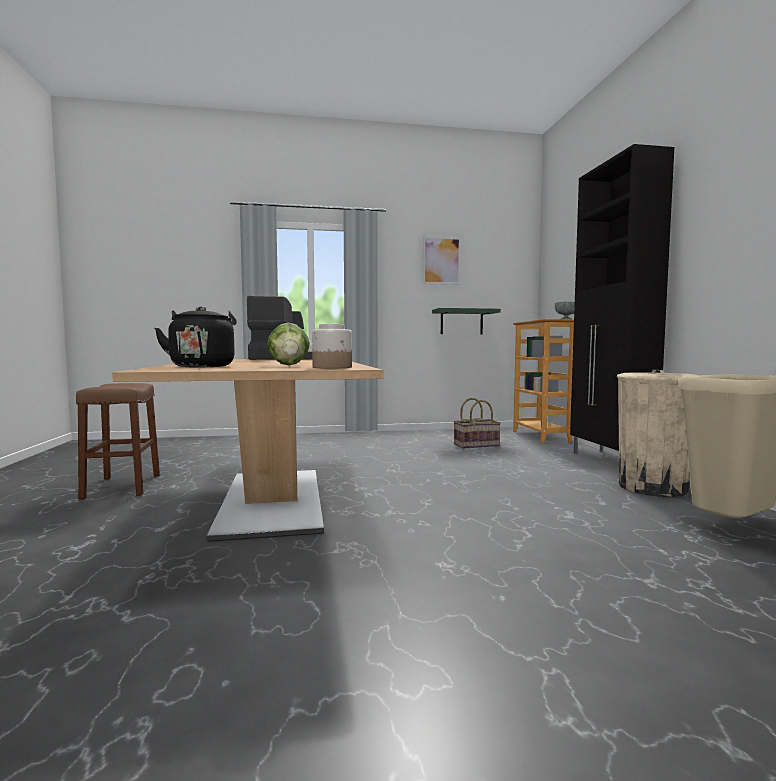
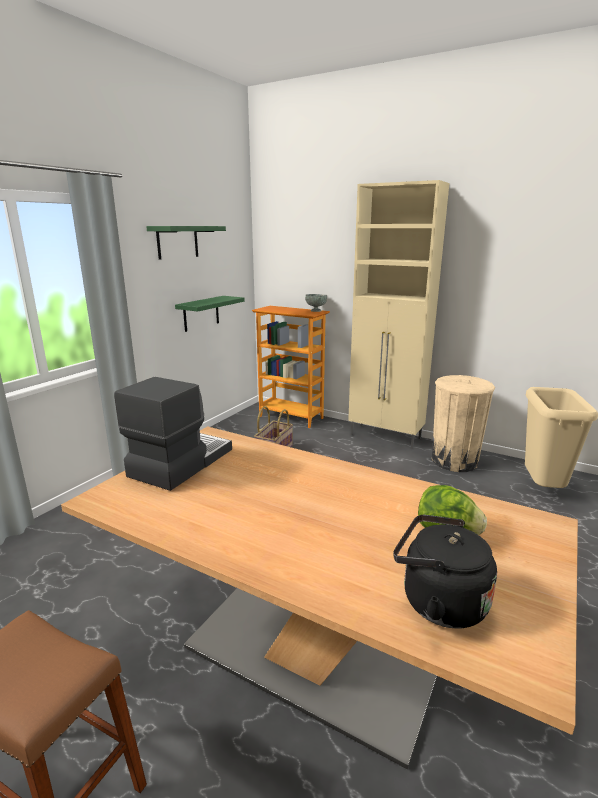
camera: 50 degrees left, 15 degrees up
jar [312,324,352,369] -> none
picture [423,236,461,285] -> green shelf [146,226,226,260]
black cabinet [570,144,674,454] -> beige cabinet [348,180,449,449]

